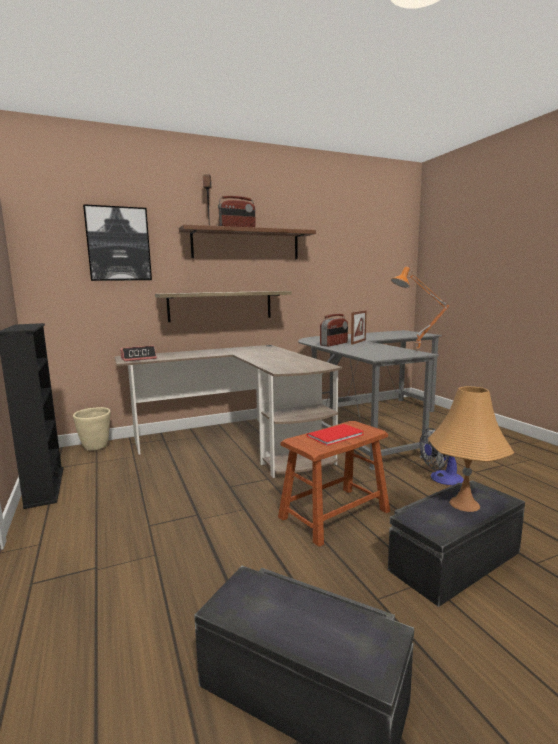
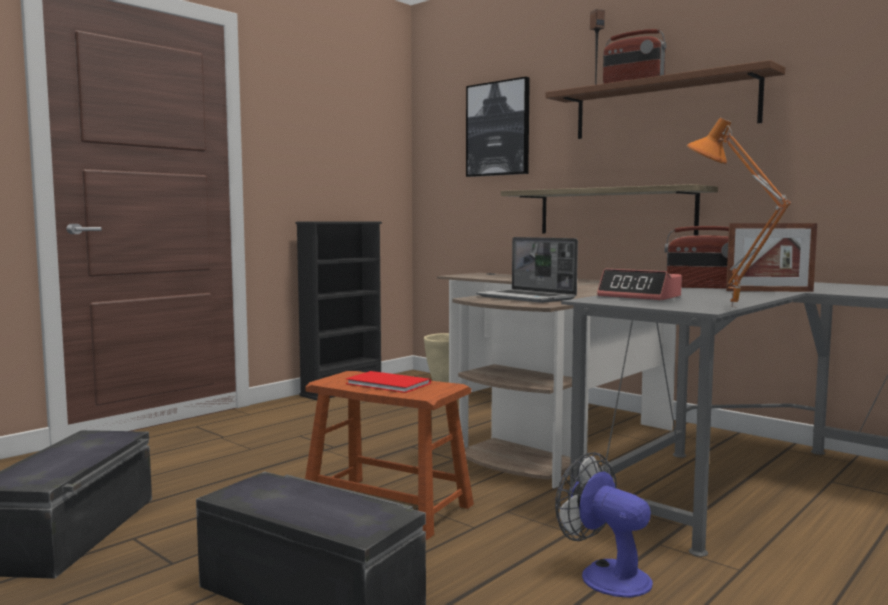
camera: 65 degrees right, 5 degrees down
alarm clock [120,346,157,361] -> alarm clock moved to [597,269,682,301]
orange table lamp [428,386,514,512] -> none
none -> laptop [476,237,578,303]

